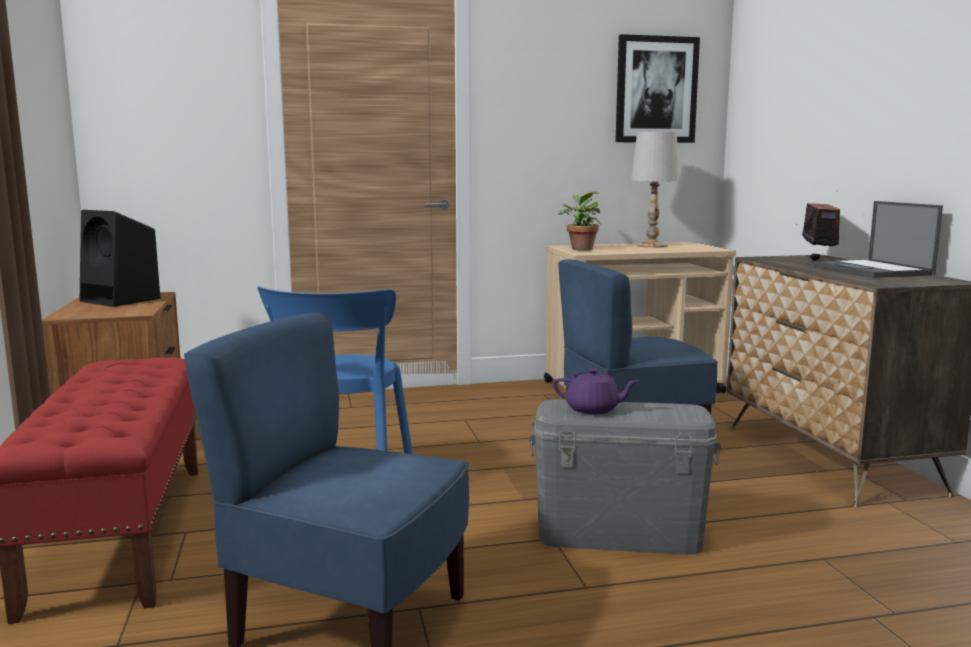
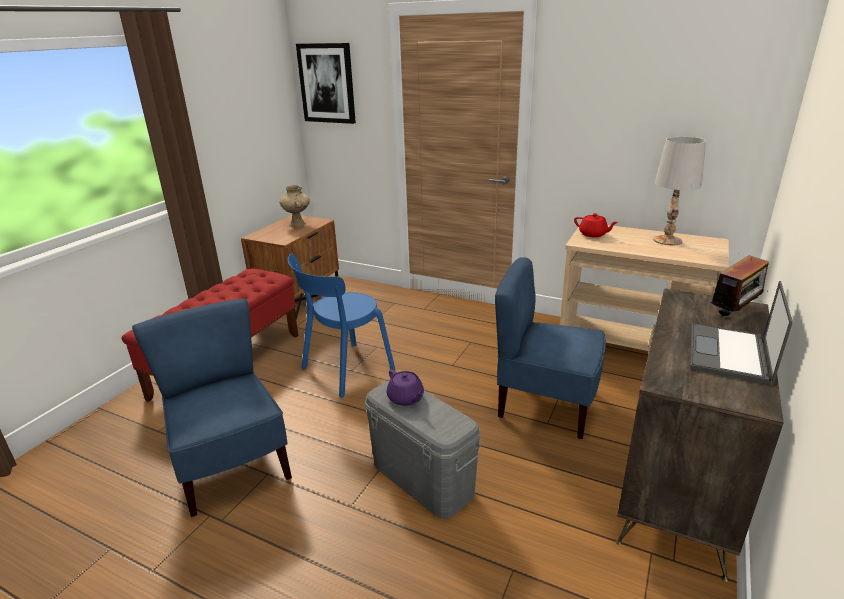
camera: 40 degrees right, 15 degrees up
black speaker [80,210,160,307] -> beige vase [280,185,310,228]
potted plant [558,191,601,250] -> red teapot [574,213,618,237]
picture [615,34,700,143] -> picture moved to [296,43,356,124]

